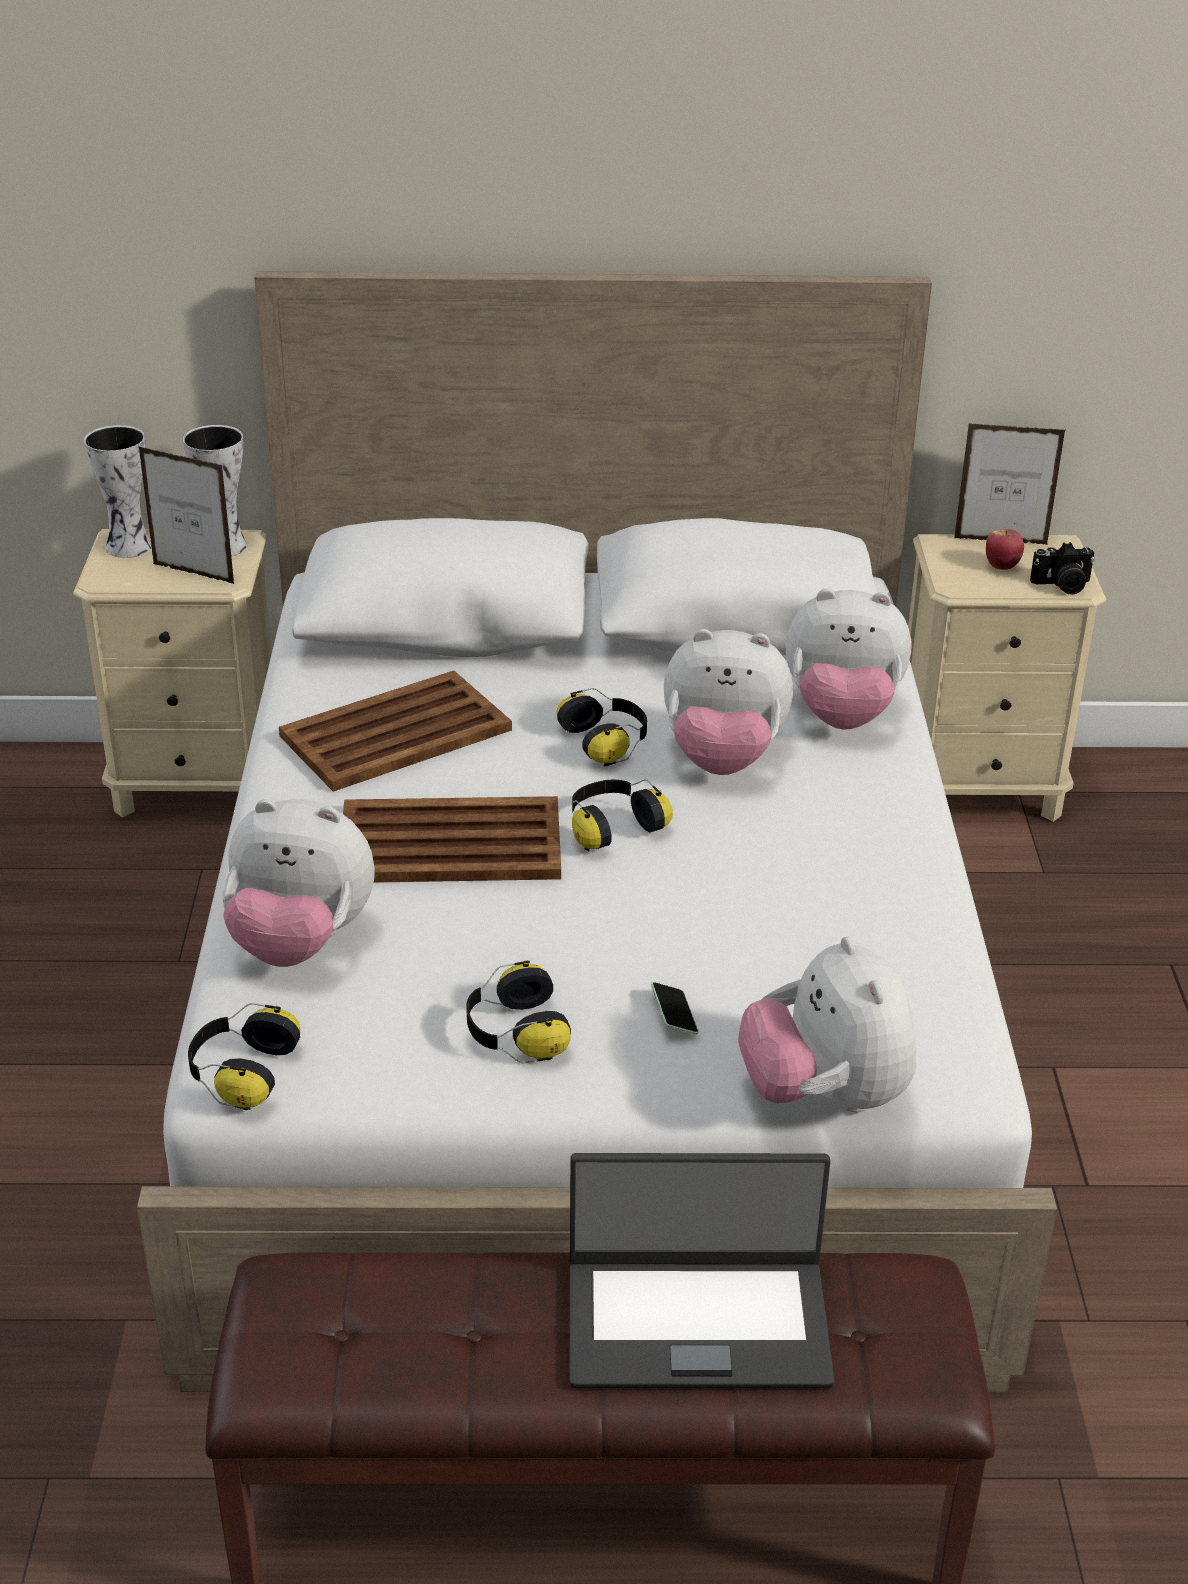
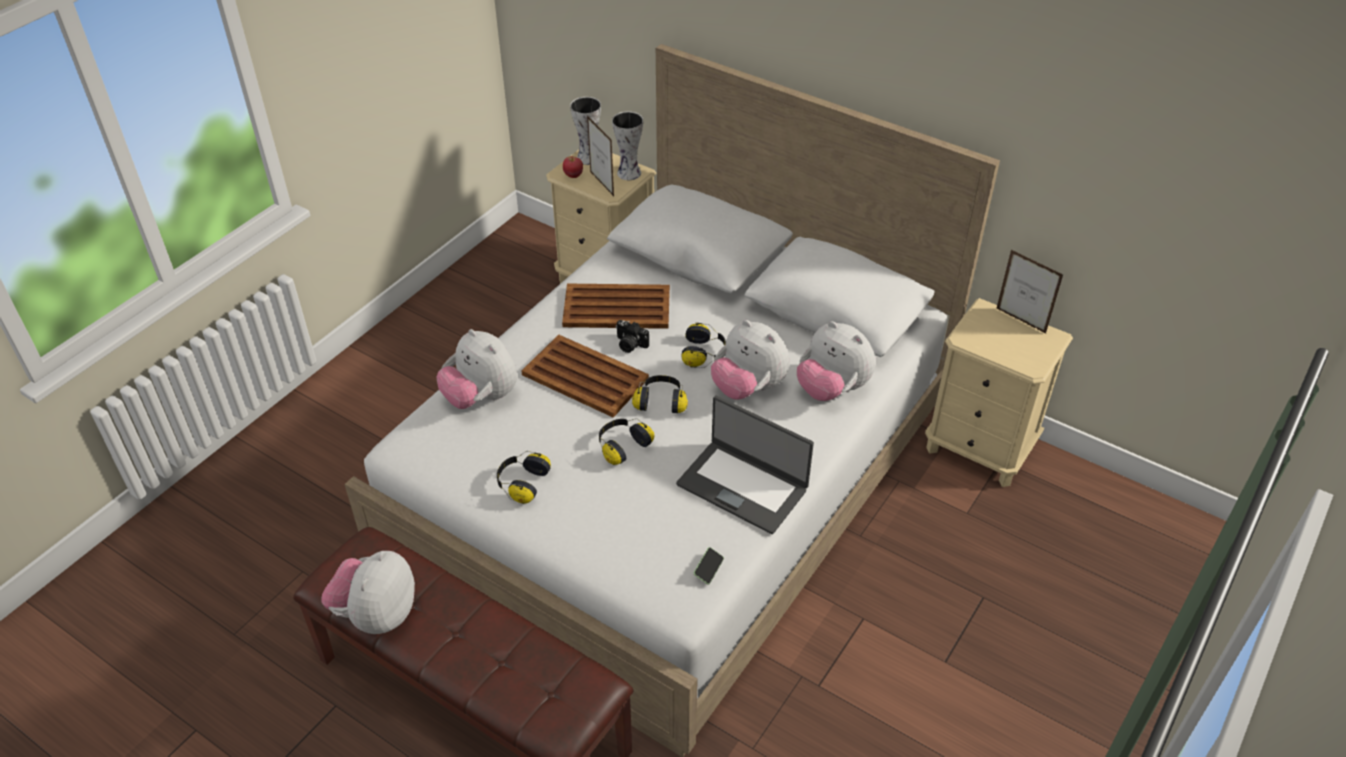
camera: 35 degrees right, 10 degrees up
headphones [188,1003,301,1110] -> headphones moved to [599,418,654,465]
laptop [570,1153,834,1388] -> laptop moved to [676,396,814,534]
phone [651,982,698,1034] -> phone moved to [694,547,724,585]
plush toy [738,936,916,1113] -> plush toy moved to [321,551,415,634]
apple [986,529,1024,570] -> apple moved to [563,156,583,178]
camera [1030,542,1095,595] -> camera moved to [616,320,649,353]

